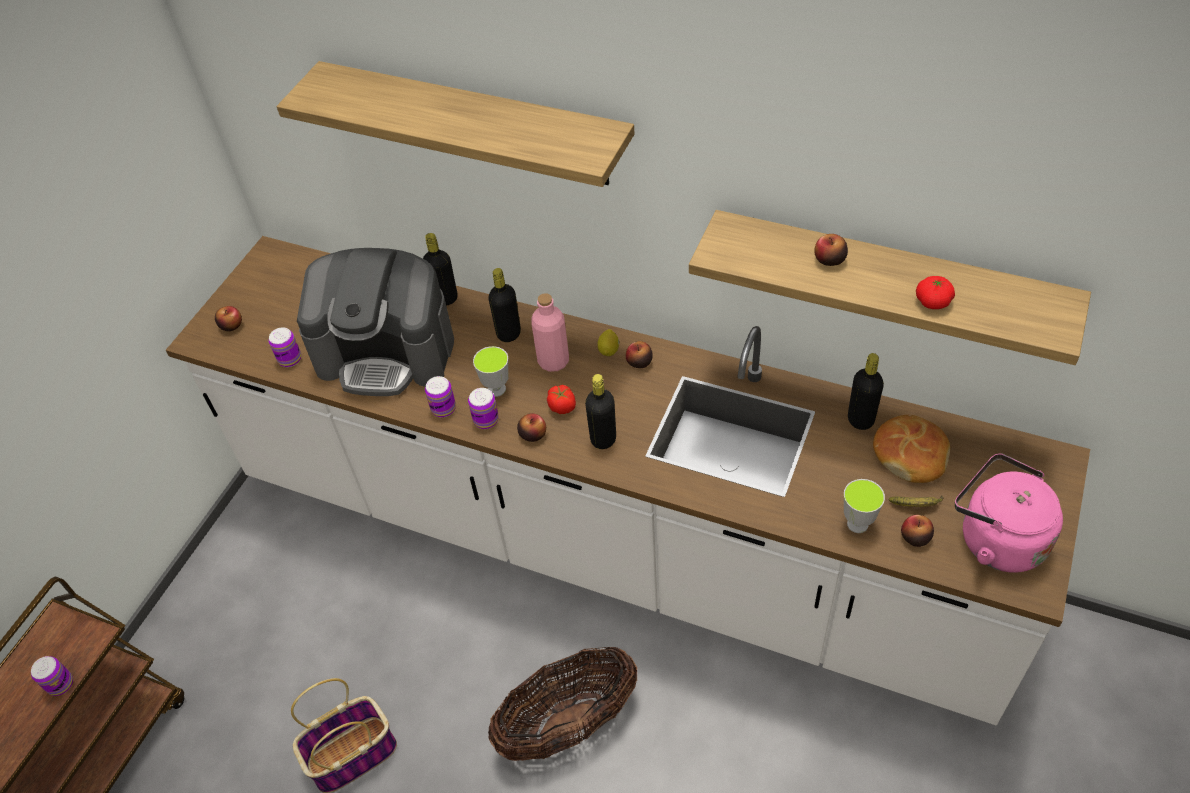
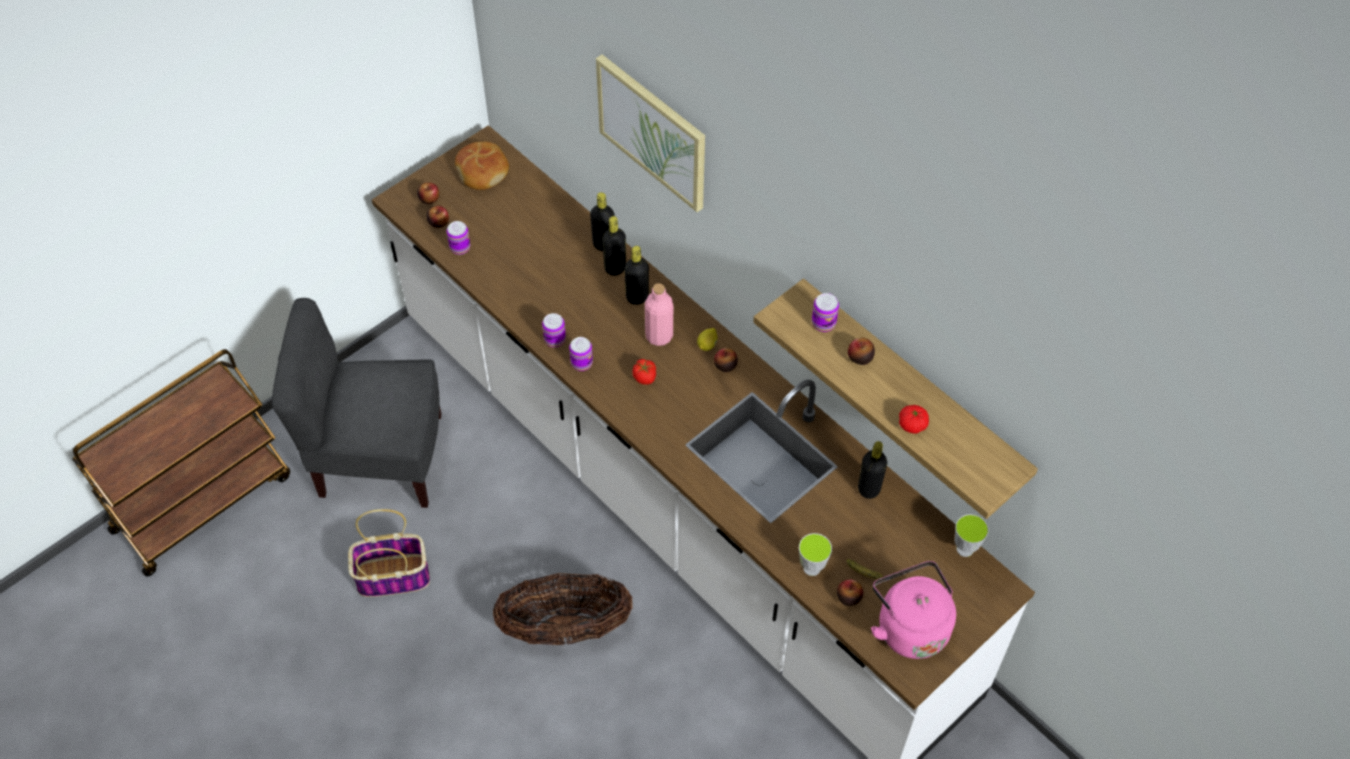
camera: 20 degrees right, 5 degrees up
can [31,656,73,696] -> can moved to [812,293,839,332]
shelf [277,61,634,187] -> picture [596,54,705,212]
coffee machine [297,248,454,396] -> none
cup [473,346,509,397] -> cup moved to [954,514,989,557]
apple [517,413,546,442] -> apple moved to [426,206,449,228]
black bottle [585,374,616,449] -> black bottle moved to [602,216,626,276]
bread [873,415,950,483] -> bread moved to [455,141,509,190]
none -> grey chair [271,298,441,508]

